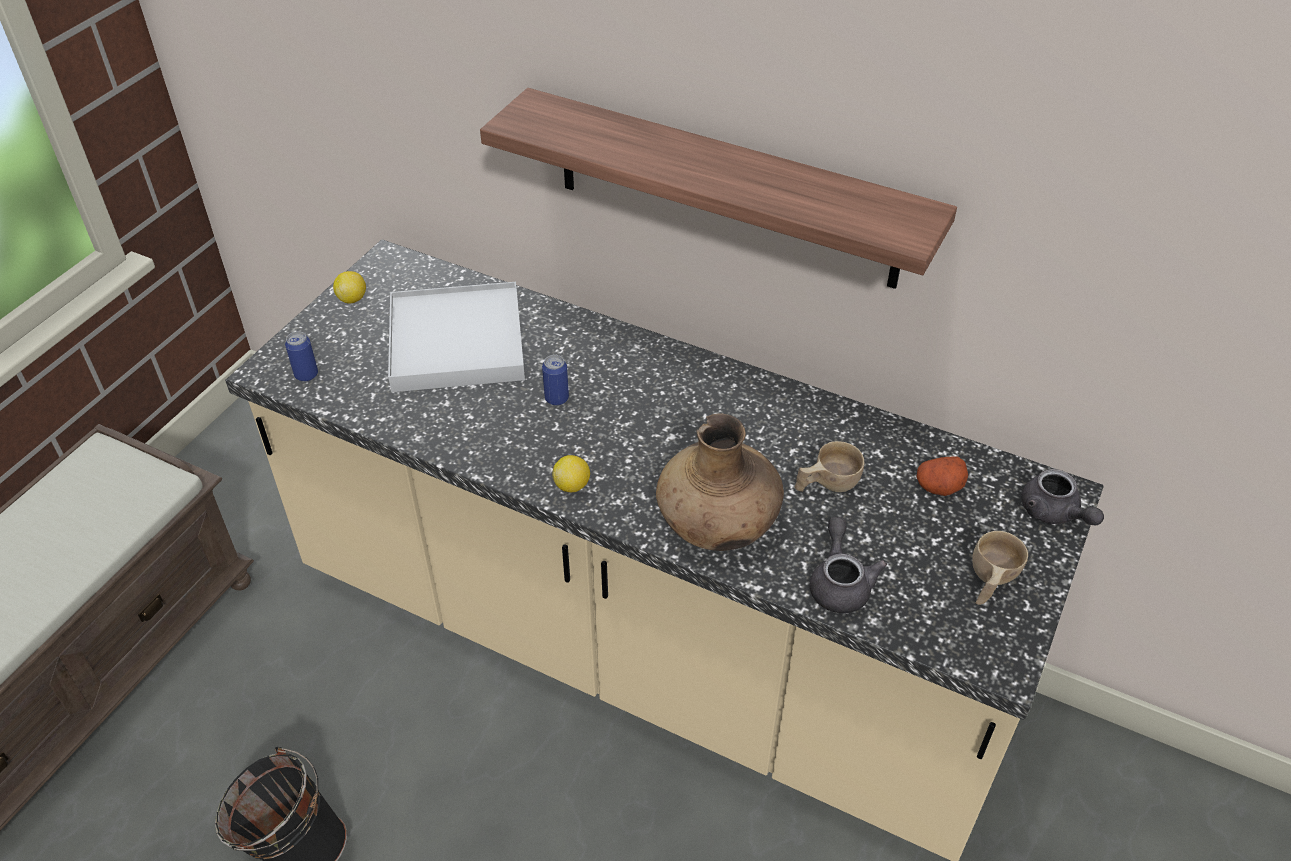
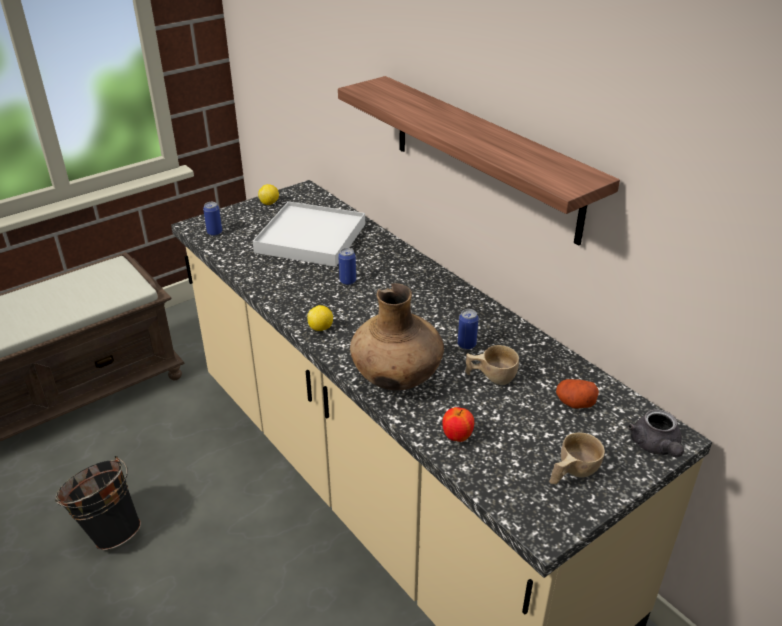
camera: 25 degrees right, 10 degrees down
grey teapot [810,517,887,614] -> apple [442,407,474,442]
none -> can [458,309,478,350]

